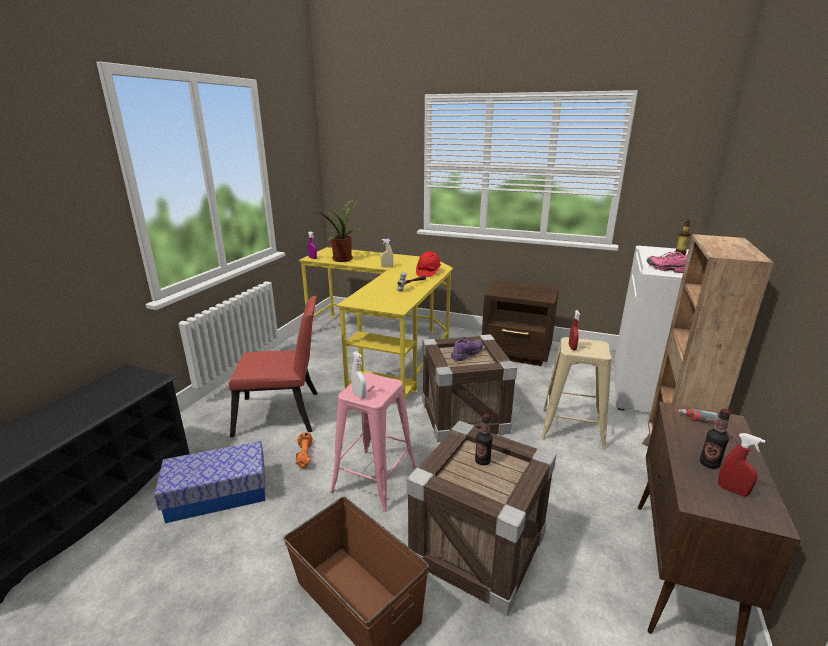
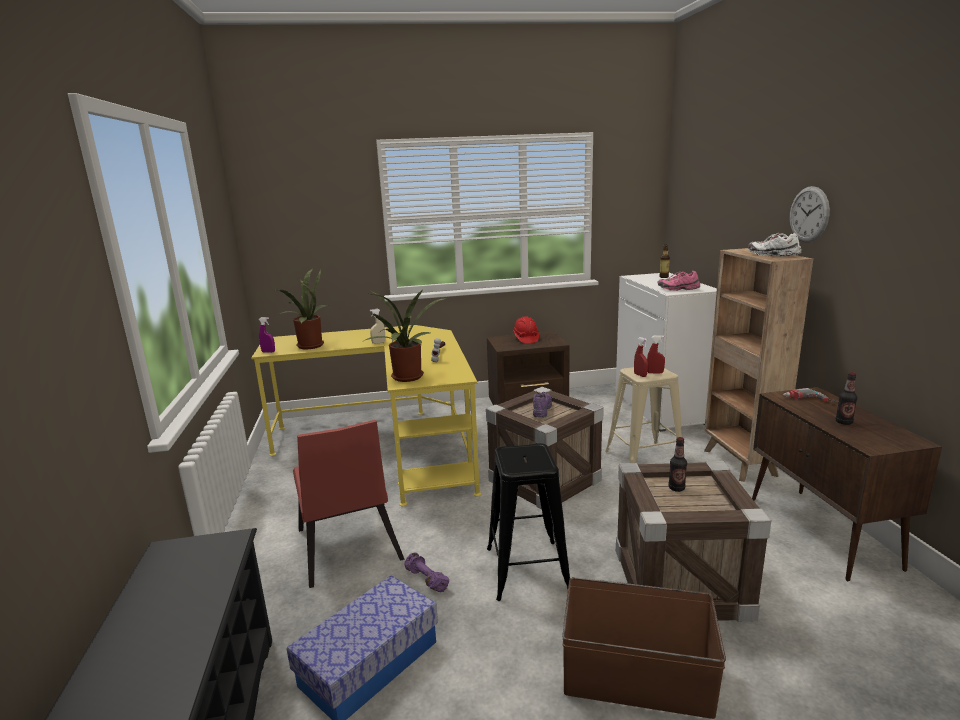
camera: 30 degrees left, 5 degrees down
red chair [229,296,317,437] -> red chair turned 105 degrees clockwise [293,420,405,588]
orange dumbbell [296,433,313,469] -> purple dumbbell [404,553,449,592]
pink stool [330,373,417,512] -> black stool [487,443,570,601]
white spray bottle [351,351,367,399] -> none
red hard hat [416,251,441,277] -> red hard hat moved to [513,317,539,343]
red spray bottle [718,433,765,497] -> red spray bottle moved to [647,335,665,374]
none -> potted plant [364,290,446,382]
none -> white shoe [748,233,802,257]
none -> wall clock [790,186,830,242]

